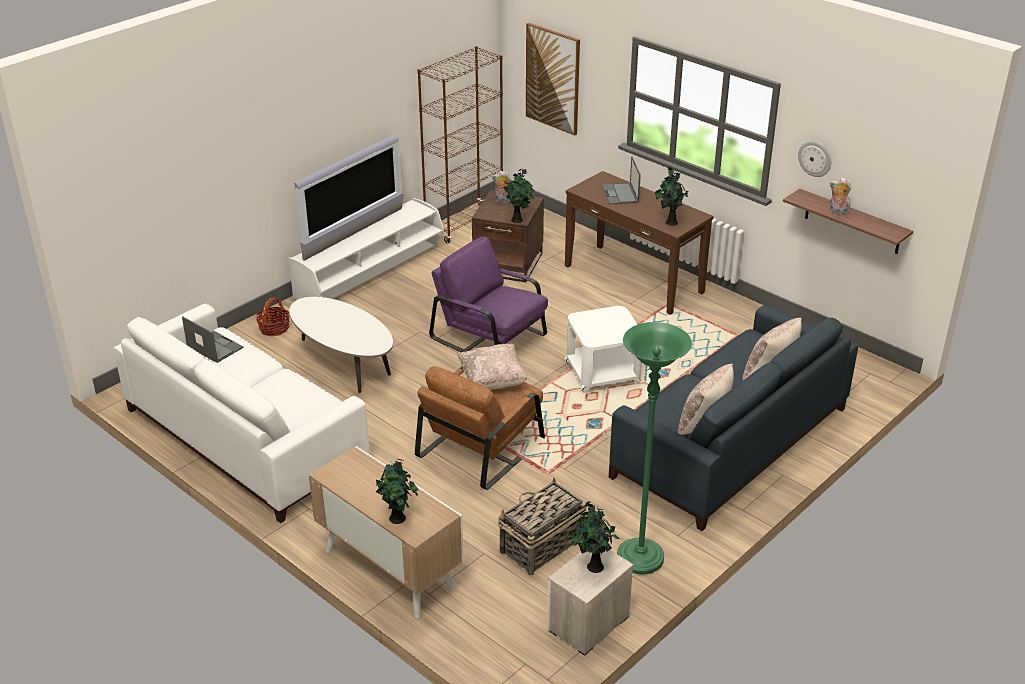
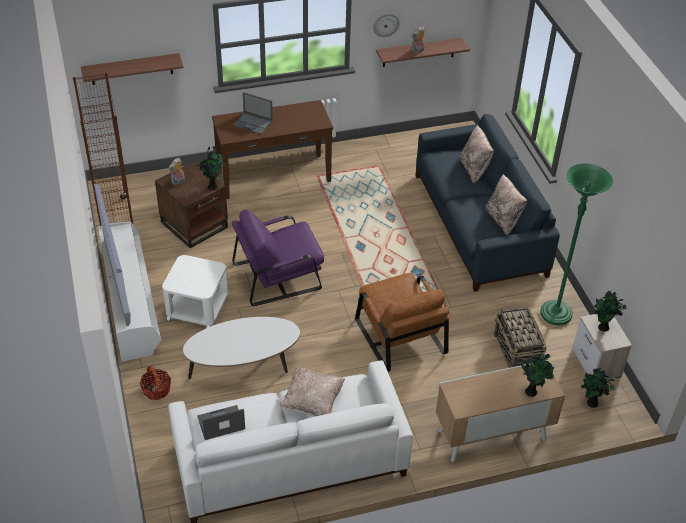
camera: 60 degrees left, 10 degrees up
beige pillow [457,344,529,390] -> beige pillow moved to [280,366,345,416]
picture [526,23,580,136] -> shelf [81,53,184,85]
white side table [565,306,642,393] -> white side table moved to [162,255,228,328]
potted plant [655,166,688,226] -> potted plant moved to [581,368,614,408]

